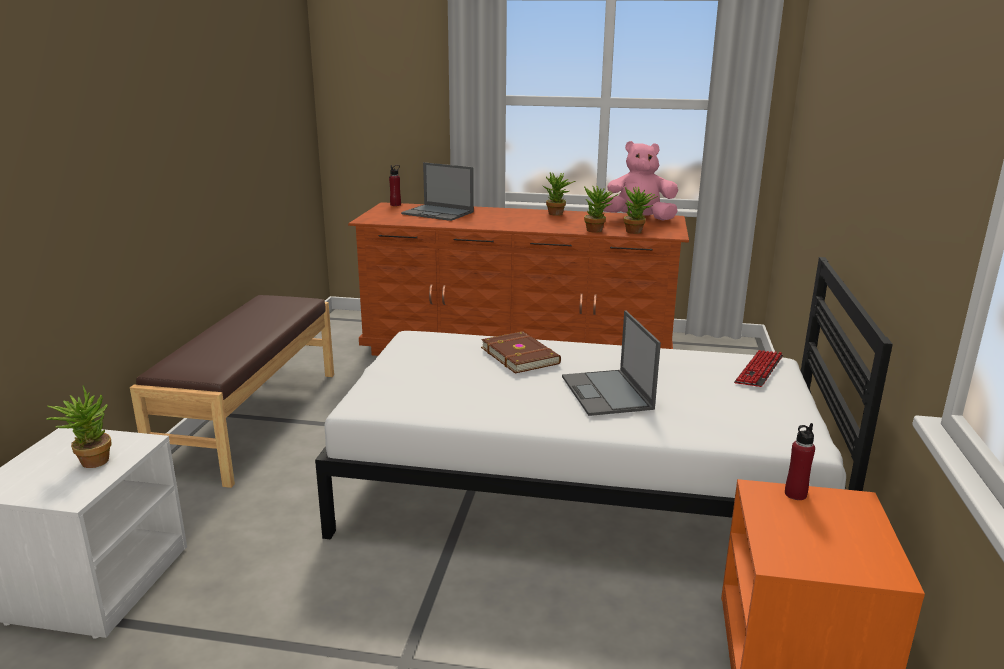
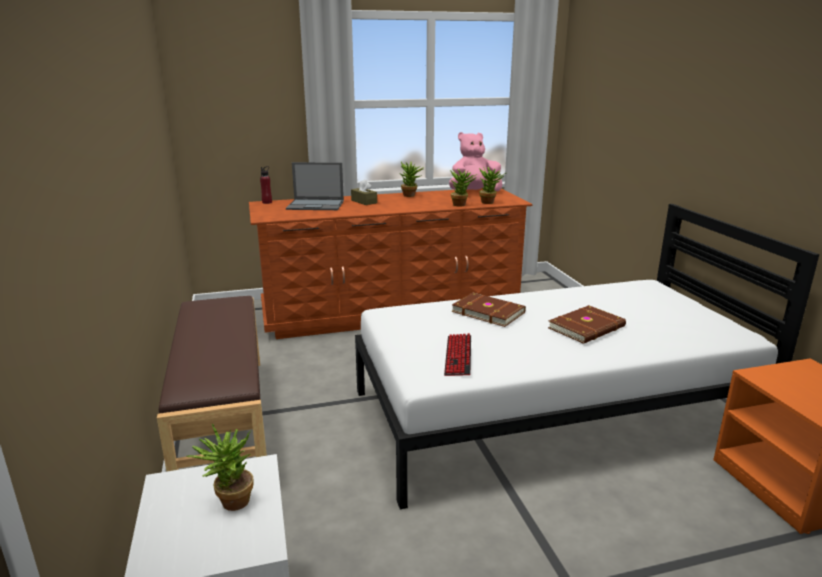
camera: 25 degrees left, 0 degrees up
laptop [562,311,661,416] -> brown book [548,305,626,344]
keyboard [734,350,783,387] -> keyboard moved to [444,333,471,376]
red bottle [785,423,815,500] -> none
none -> brown tissue box [351,179,377,205]

